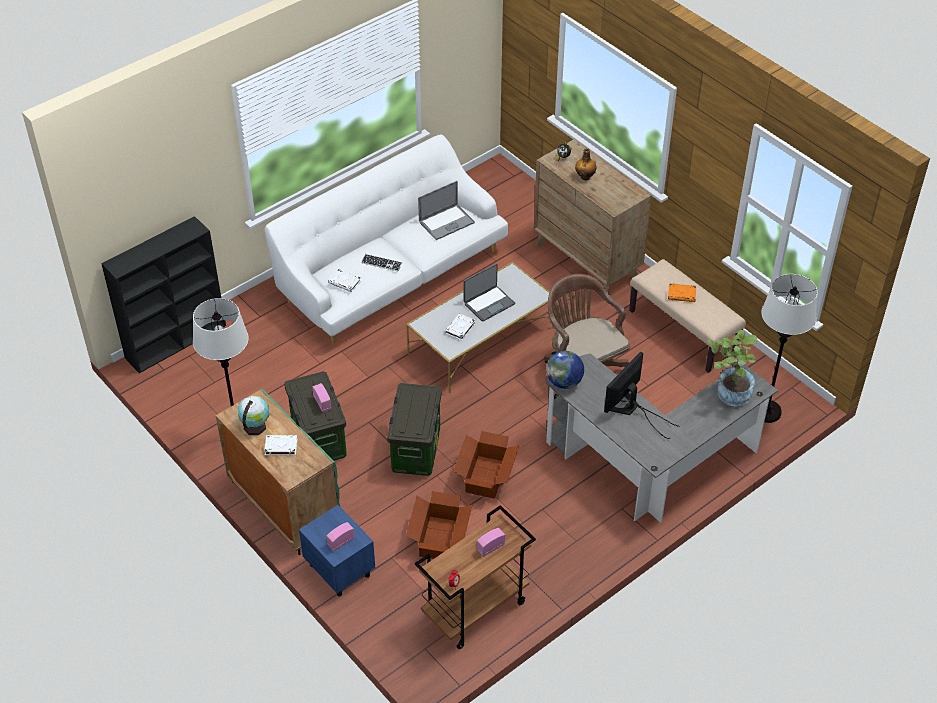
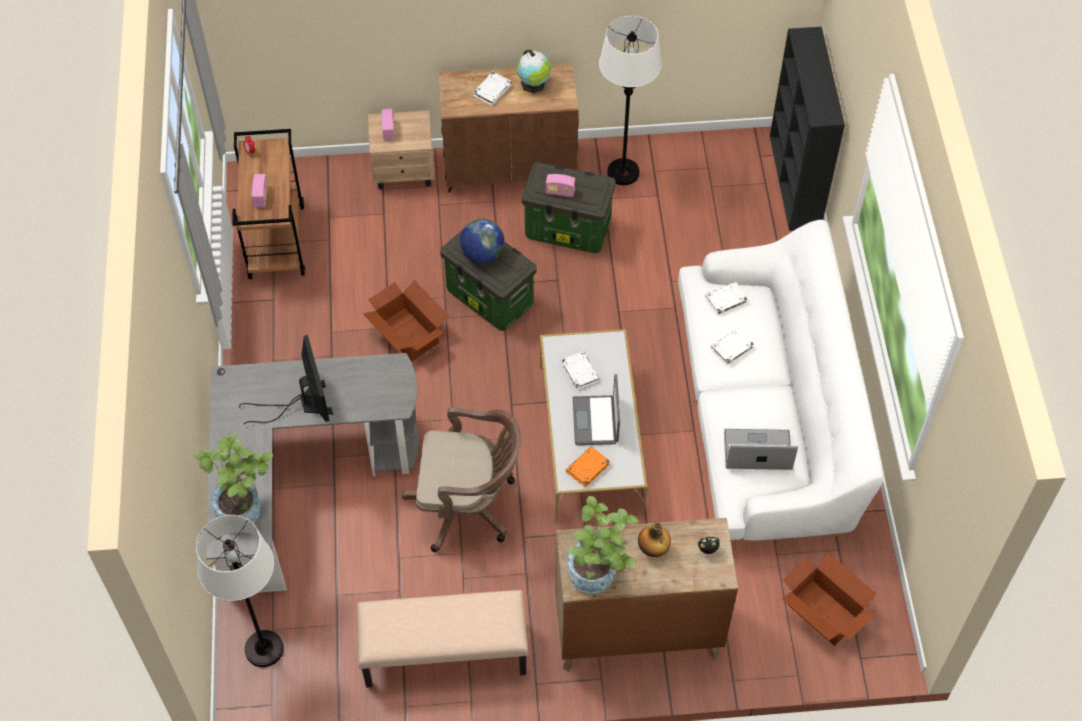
camera: 125 degrees right, 10 degrees up
green cabinet [216,388,340,555] -> brown cabinet [438,64,579,193]
blue nightstand [299,505,375,597] -> beige nightstand [368,110,434,190]
keyboard [361,254,402,272] -> white book [711,328,755,365]
cardboard box [406,491,472,559] -> cardboard box moved to [781,553,876,646]
laptop [418,181,475,240] -> laptop turned 90 degrees clockwise [724,429,798,470]
globe [546,351,584,389] -> globe moved to [460,219,504,263]
orange book [668,283,696,302] -> orange book moved to [566,446,610,488]
none -> potted plant [567,496,638,594]

